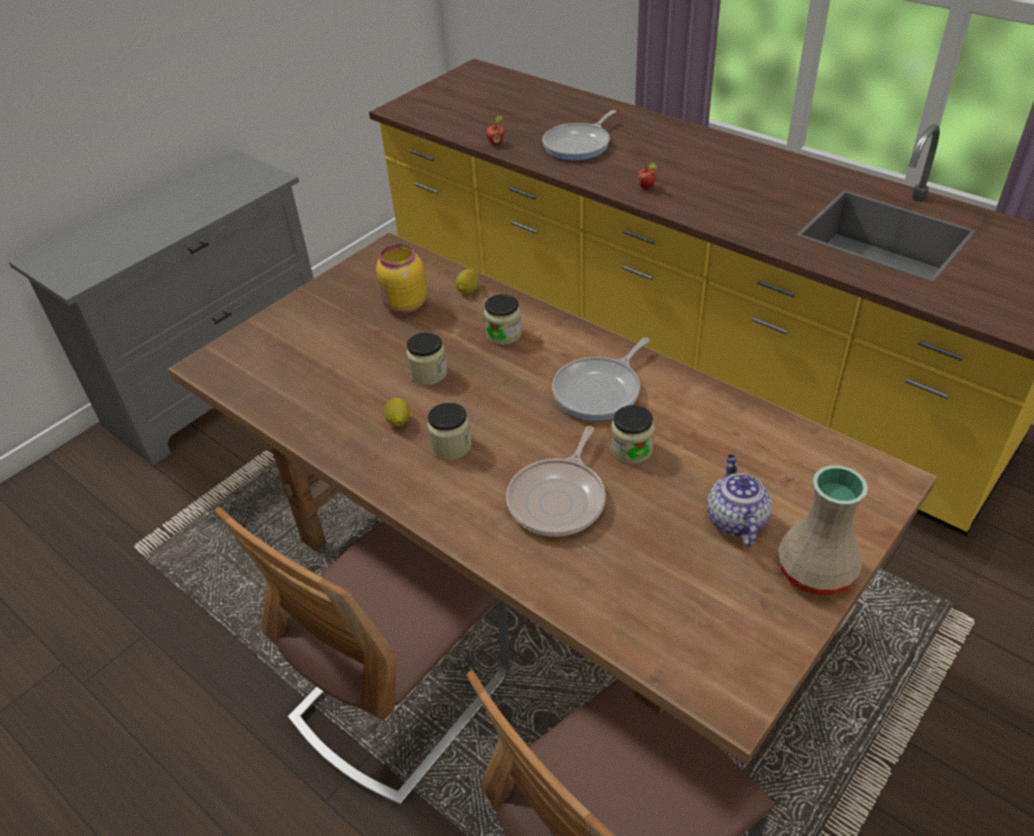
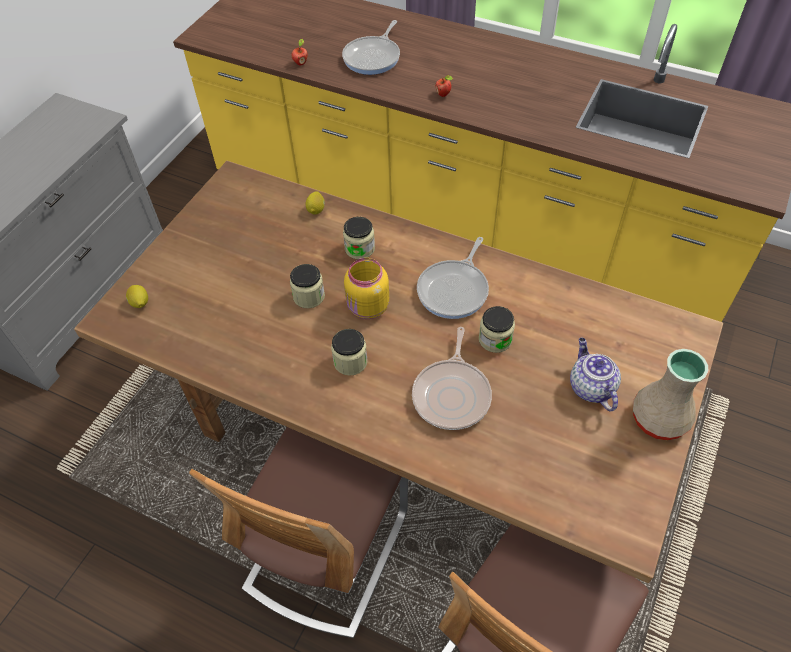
camera: 15 degrees left, 10 degrees up
yellow jar [376,244,427,314] -> yellow jar moved to [344,258,389,319]
lemon [384,398,410,427] -> lemon moved to [126,285,148,308]

